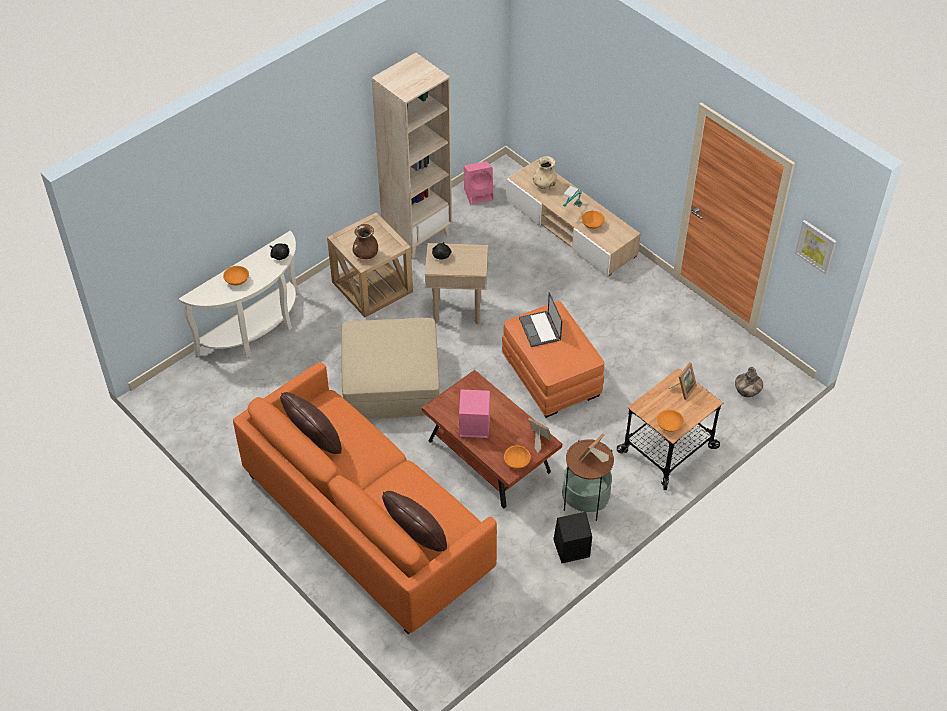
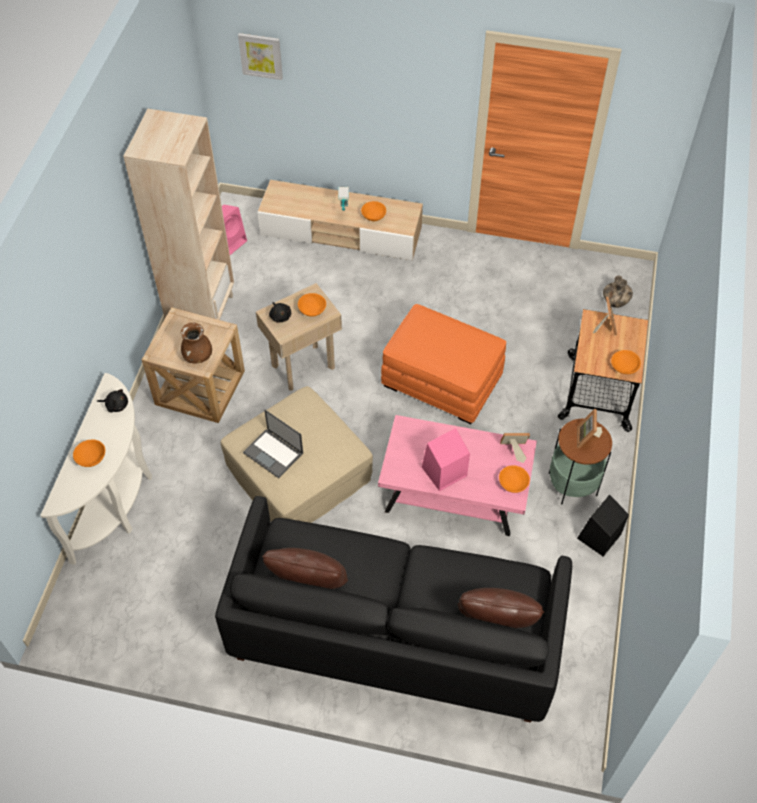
camera: 35 degrees left, 5 degrees up
orange sofa [233,362,497,634] -> black sofa [215,496,572,722]
brown coffee table [422,370,562,509] -> pink coffee table [378,415,537,536]
laptop [519,292,562,347] -> laptop moved to [243,410,303,478]
beige vase [533,156,557,189] -> none
picture [795,220,837,275] -> picture moved to [238,33,283,80]
none -> orange bowl [298,293,326,317]

